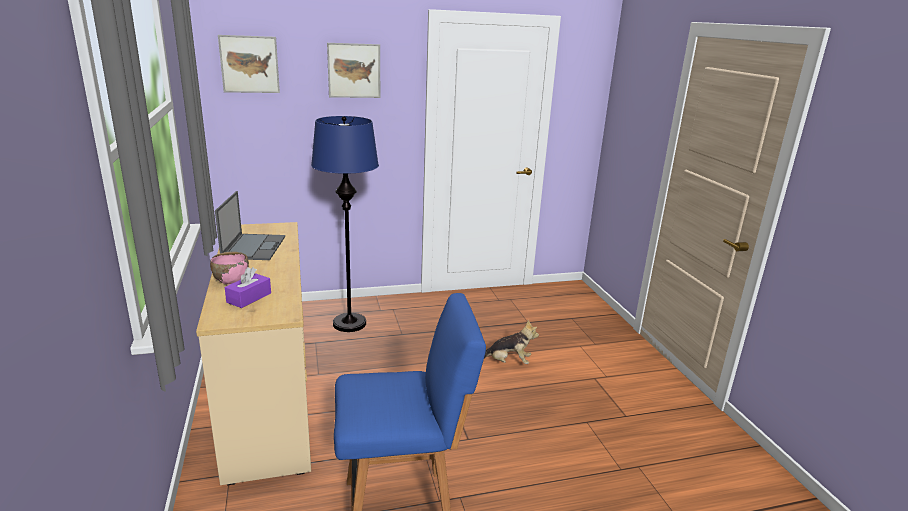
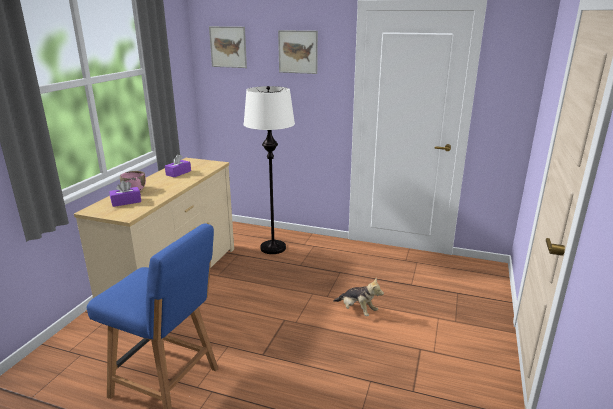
camera: 35 degrees right, 0 degrees up
laptop [215,191,285,260] -> purple tissue box [165,154,191,177]
blue floor lamp [311,116,379,332] -> white floor lamp [243,86,295,254]

